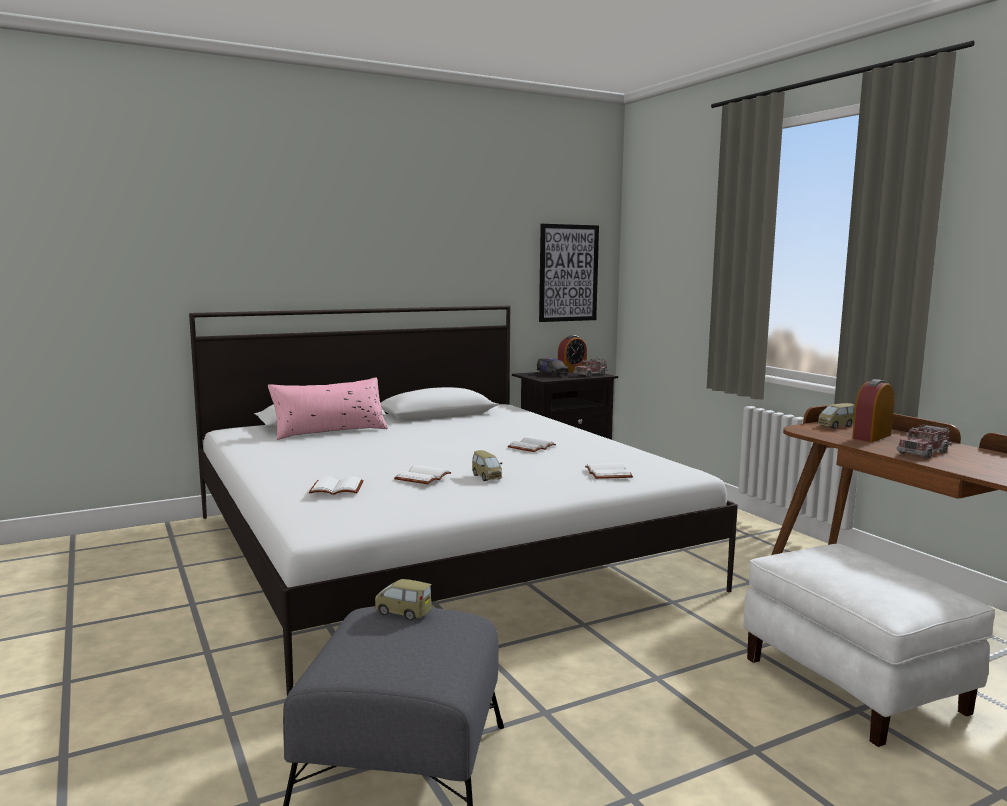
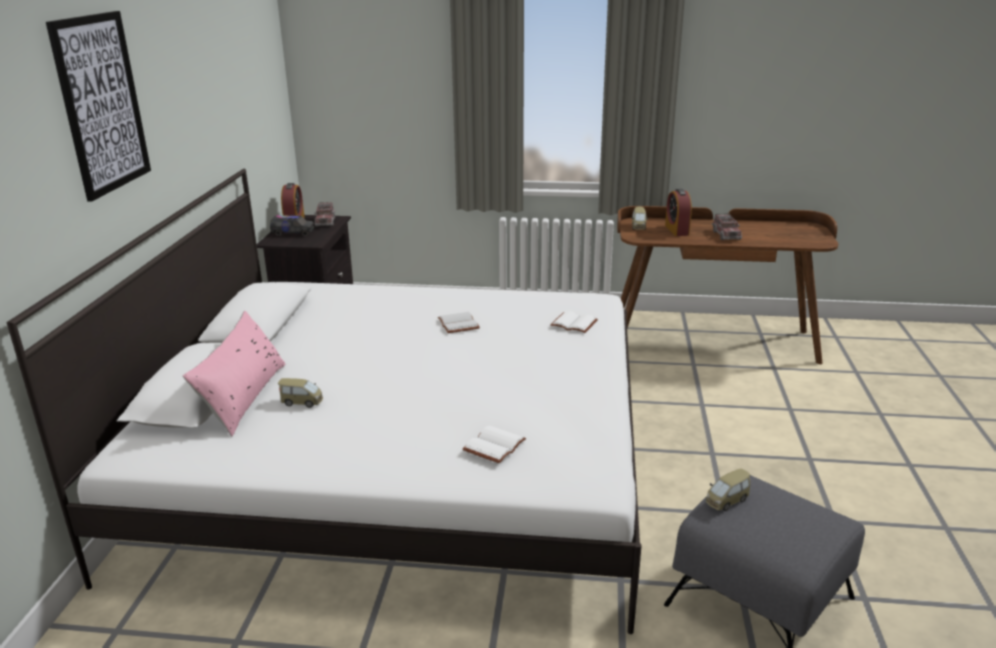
camera: 55 degrees left, 15 degrees up
white book [394,465,451,484] -> none
toy car [472,450,502,481] -> toy car moved to [278,378,323,408]
picture [539,224,599,322] -> picture moved to [46,11,151,202]
white ottoman [743,543,995,747] -> none

